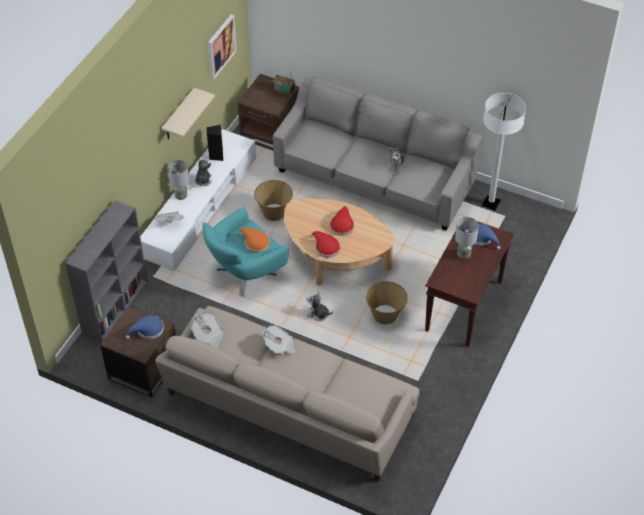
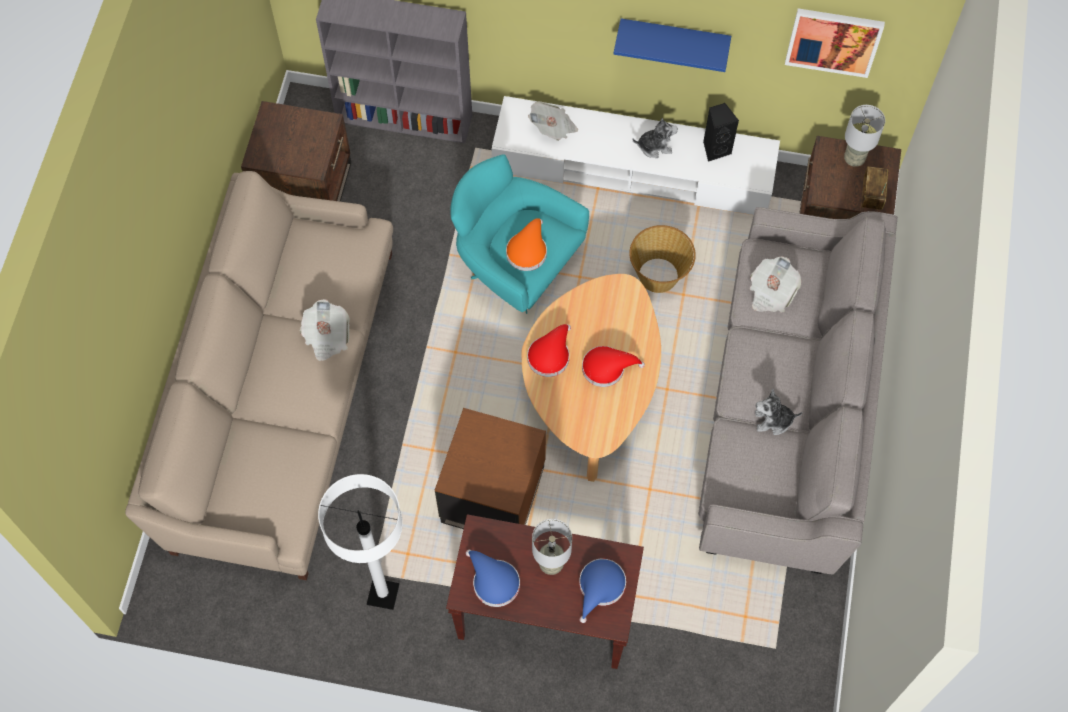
camera: 75 degrees right, 15 degrees up
blue hat [126,315,164,339] -> blue hat moved to [466,550,520,607]
beige shelf [161,88,215,139] -> blue shelf [614,18,731,72]
grey table lamp [168,160,189,200] -> grey table lamp moved to [844,105,885,167]
newspaper [191,314,225,348] -> newspaper moved to [750,256,801,313]
plush toy [306,291,333,321] -> none
basket [366,281,407,324] -> brown side table [435,408,546,529]
white floor lamp [482,93,526,210] -> white floor lamp moved to [318,474,403,610]

